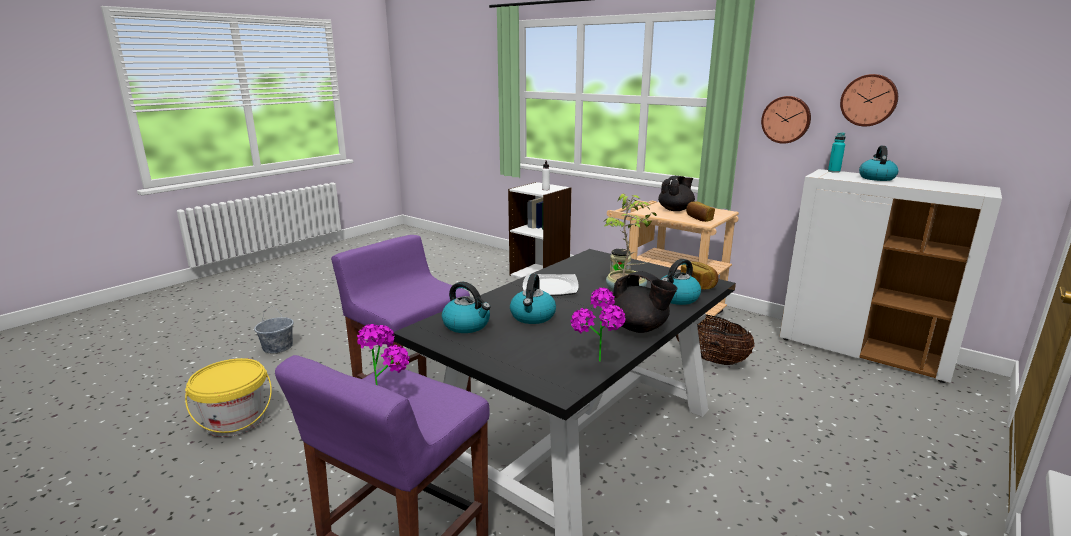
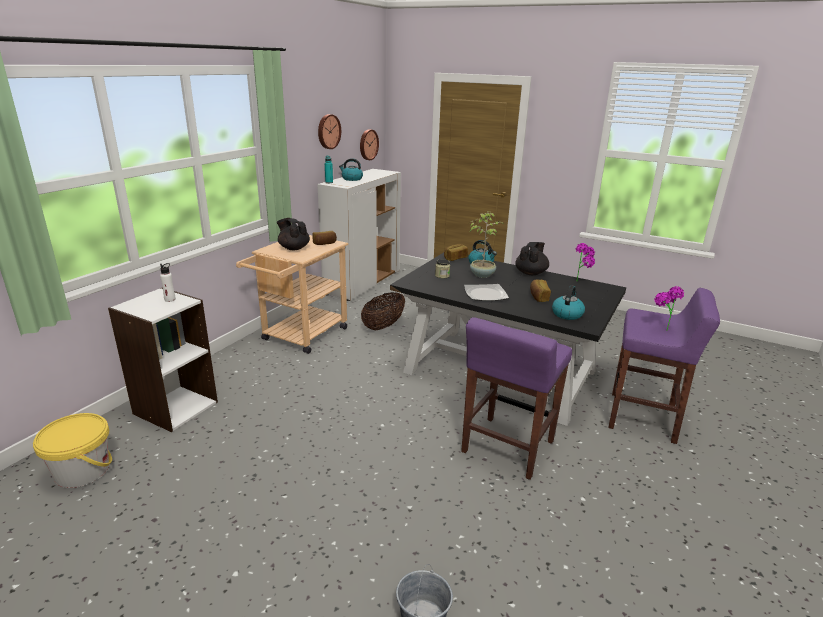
camera: 100 degrees left, 5 degrees up
yellow bucket [185,358,272,437] -> yellow bucket moved to [33,413,112,488]
kettle [510,274,556,324] -> bread [530,279,551,302]
wall clock [761,96,811,144] -> wall clock moved to [360,129,379,160]

